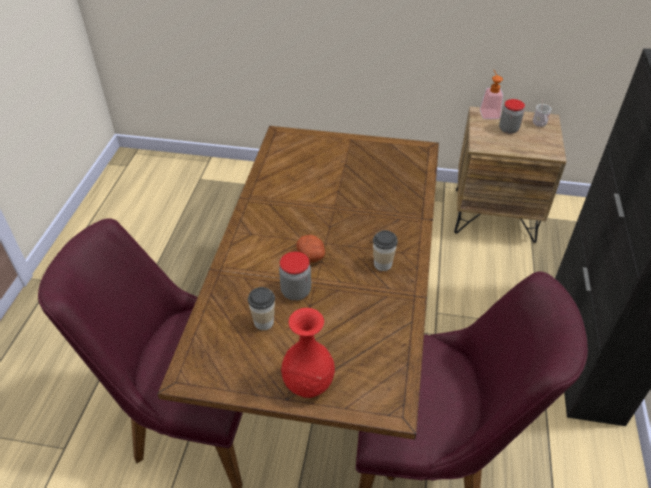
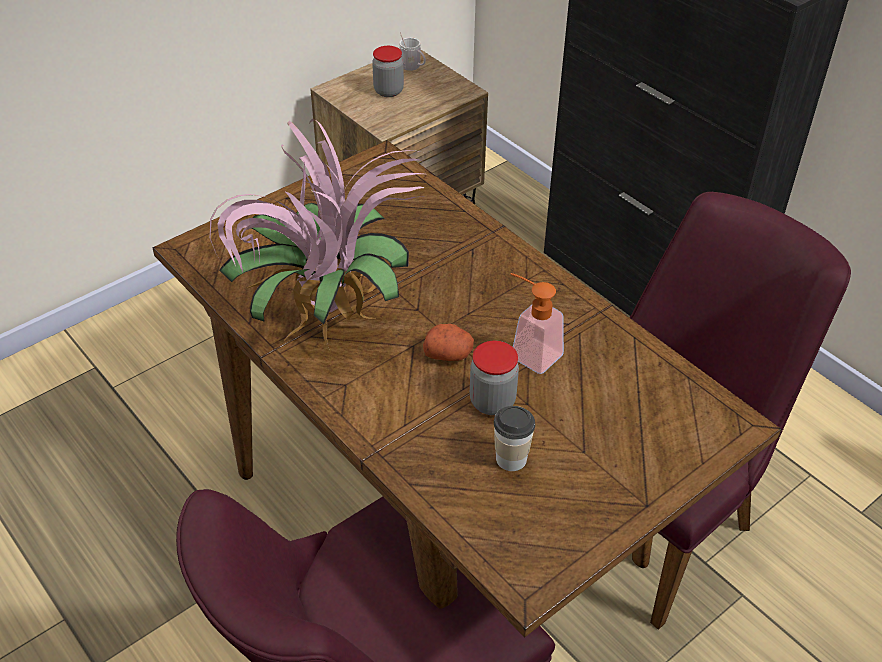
camera: 50 degrees left, 0 degrees up
red vase [281,308,335,398] -> none
cup [373,230,398,271] -> none
soap dispenser [480,70,503,119] -> soap dispenser moved to [511,273,564,374]
none -> potted plant [209,119,425,354]

